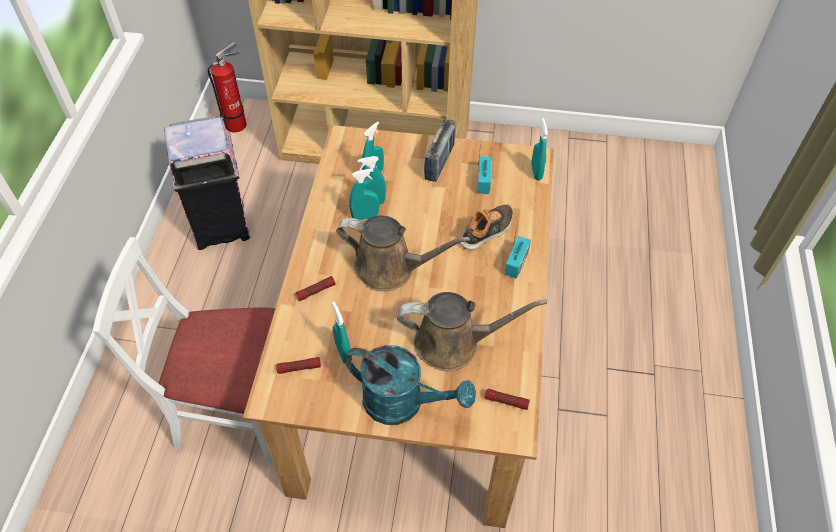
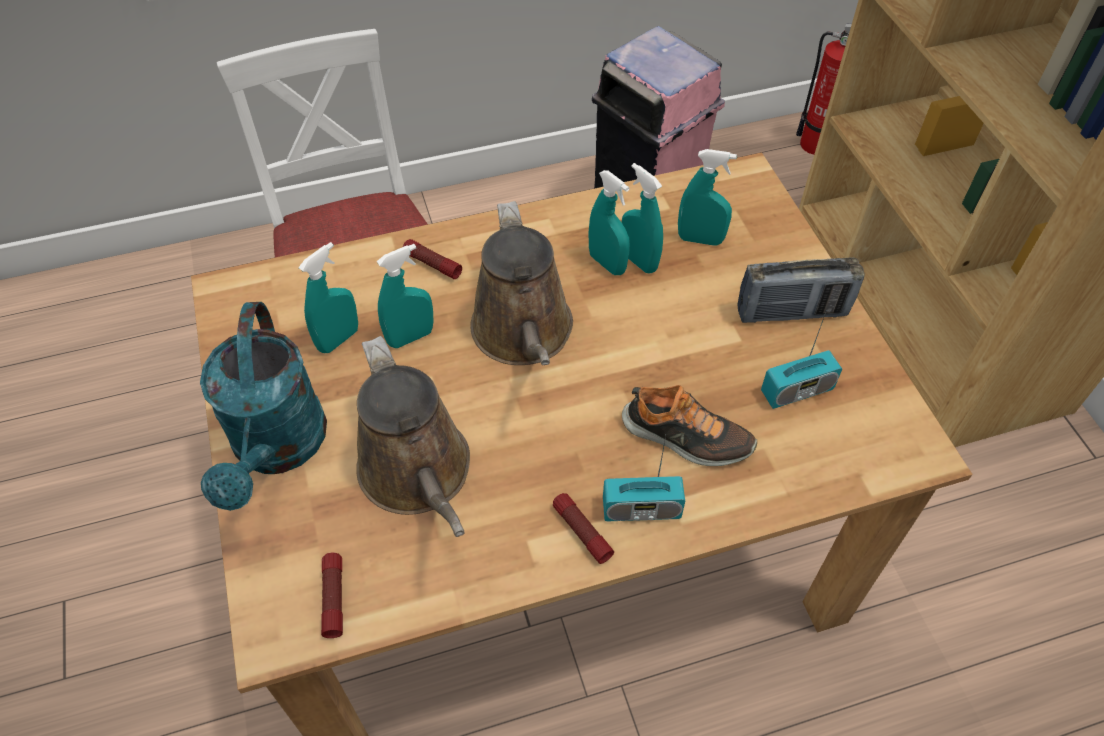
camera: 65 degrees right, 0 degrees up
flashlight [276,357,321,374] -> flashlight moved to [553,493,614,564]
turquoise spray bottle [531,118,548,180] -> turquoise spray bottle moved to [377,244,434,348]

